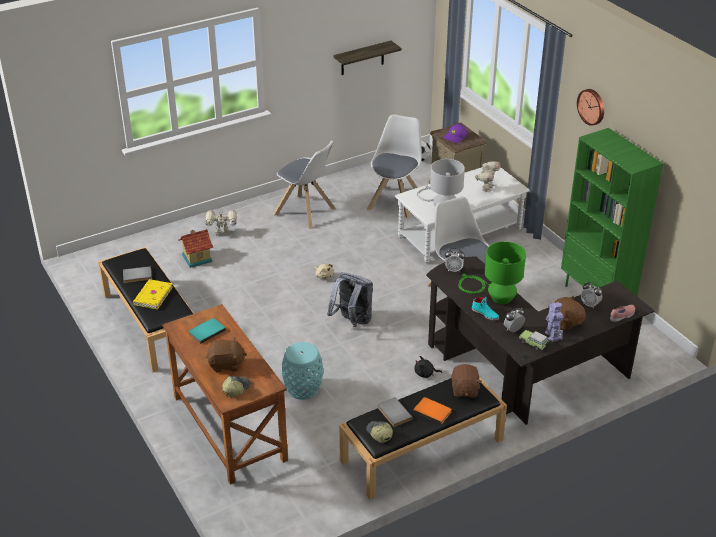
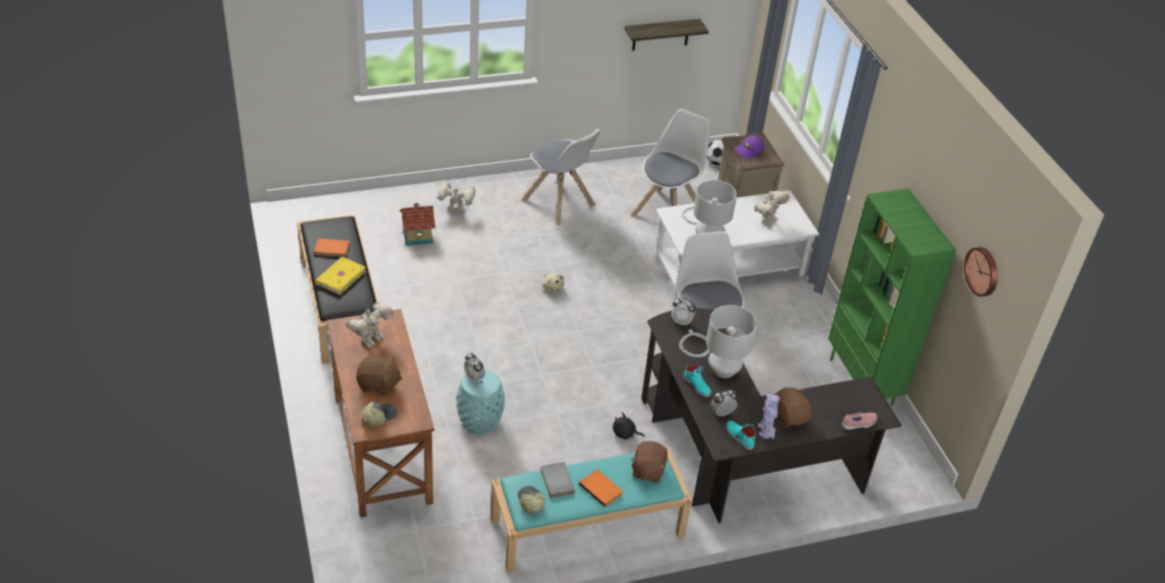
camera: 10 degrees right, 5 degrees up
grey book [123,266,152,283] -> orange book [314,238,350,257]
turquoise book [188,318,226,344] -> toy robot [346,302,394,347]
grey backpack [327,272,373,327] -> none
black bench [339,377,507,500] -> turquoise bench [491,447,692,573]
green table lamp [459,241,526,305] -> grey table lamp [679,305,757,378]
toy car [519,330,550,351] -> turquoise shoe [726,421,756,450]
wall clock [577,89,604,126] -> wall clock moved to [964,247,998,297]
alarm clock [581,282,602,309] -> alarm clock moved to [464,353,485,384]

